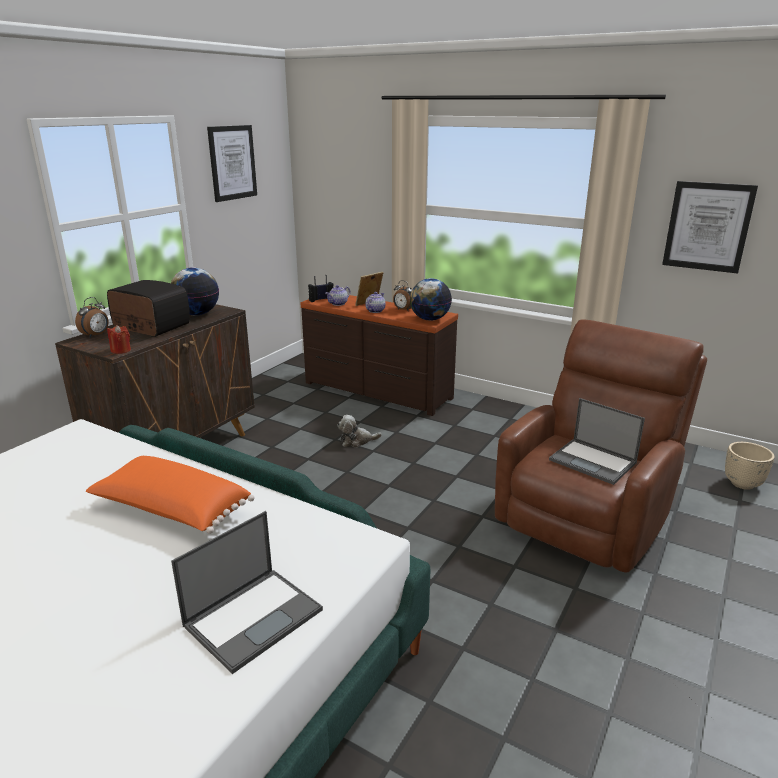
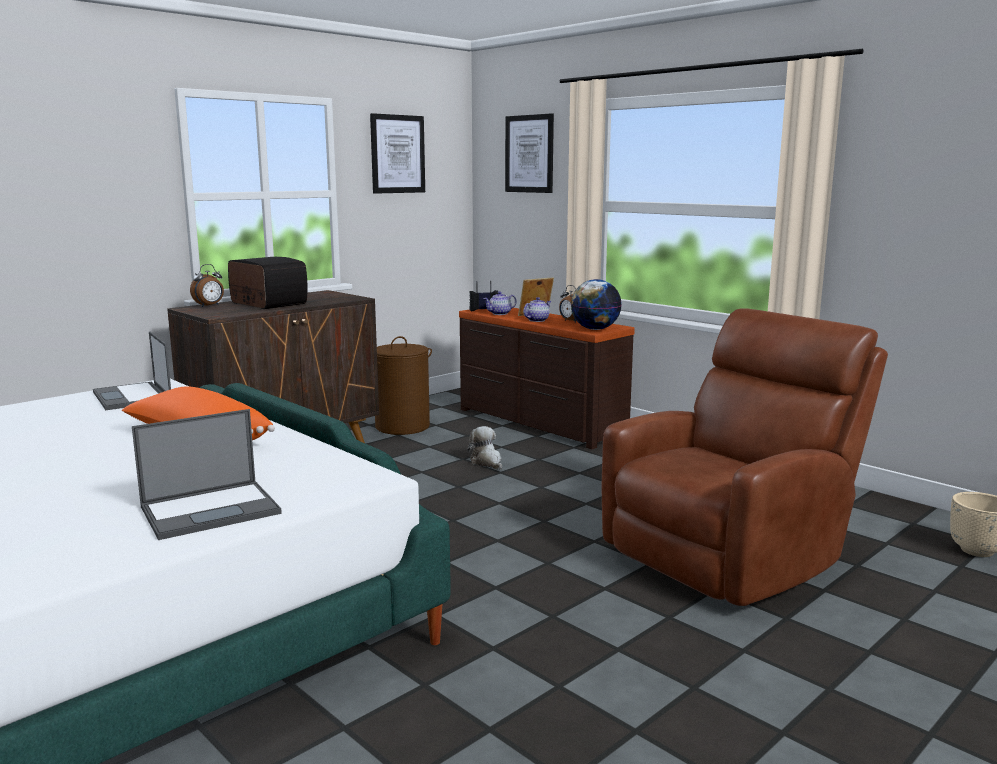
camera: 15 degrees right, 10 degrees down
red candle [107,325,131,354] -> none
globe [171,267,219,315] -> none
plush toy [337,415,382,447] -> plush toy turned 60 degrees clockwise [467,426,502,470]
laptop [549,398,645,485] -> laptop moved to [93,331,171,410]
picture [662,181,758,273] -> picture moved to [505,113,554,193]
none -> brown laundry basket [375,336,432,435]

